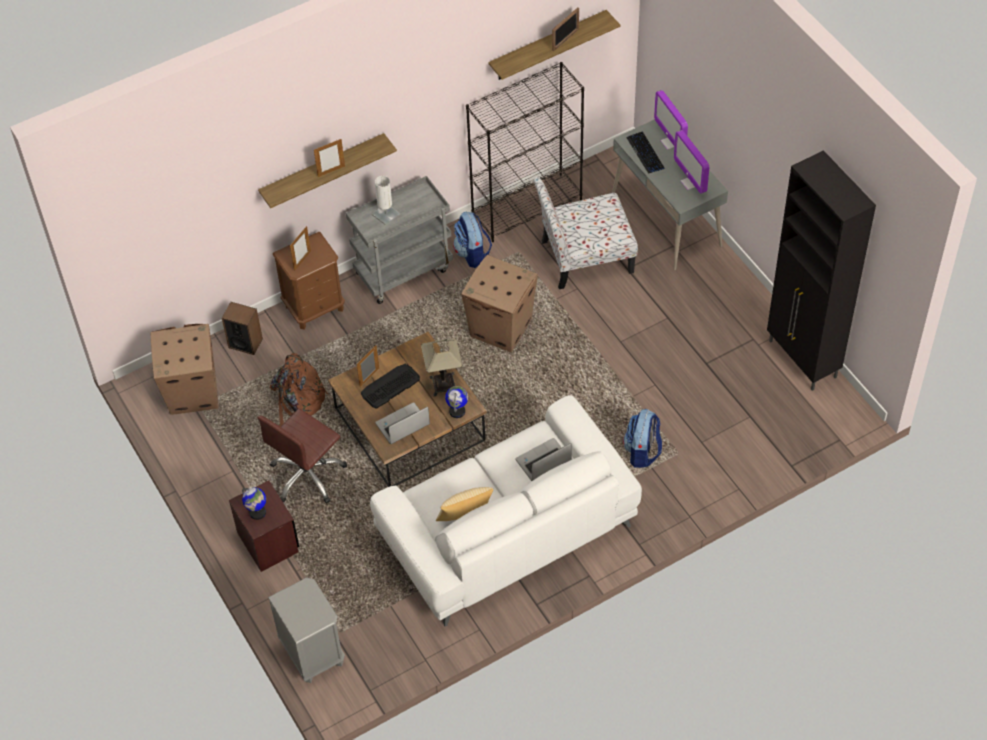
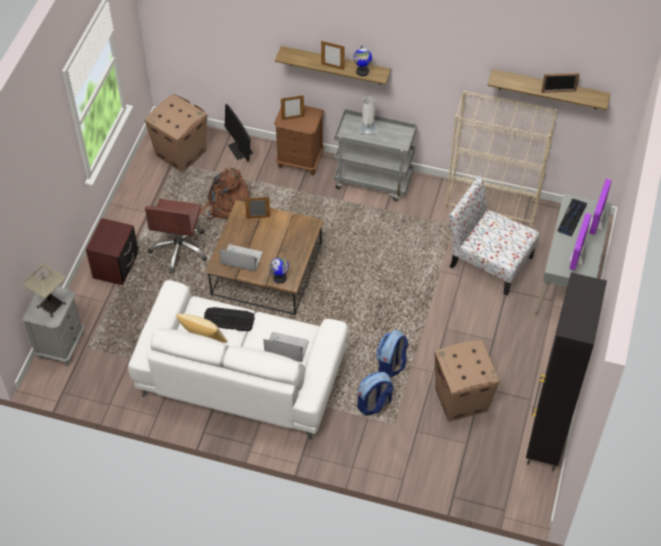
camera: 45 degrees right, 0 degrees up
speaker [222,302,263,355] -> monitor [225,104,253,162]
globe [242,487,266,520] -> globe moved to [354,45,372,76]
brown office chair [258,408,347,503] -> brown office chair turned 75 degrees counterclockwise [145,199,207,273]
keyboard [361,364,420,409] -> keyboard moved to [204,307,255,331]
table lamp [421,338,463,396] -> table lamp moved to [23,264,67,318]
backpack [453,211,492,268] -> backpack moved to [376,330,408,377]
cardboard box [461,255,538,352] -> cardboard box moved to [434,340,500,422]
black bookcase [466,62,584,242] -> beige bookcase [446,90,557,226]

